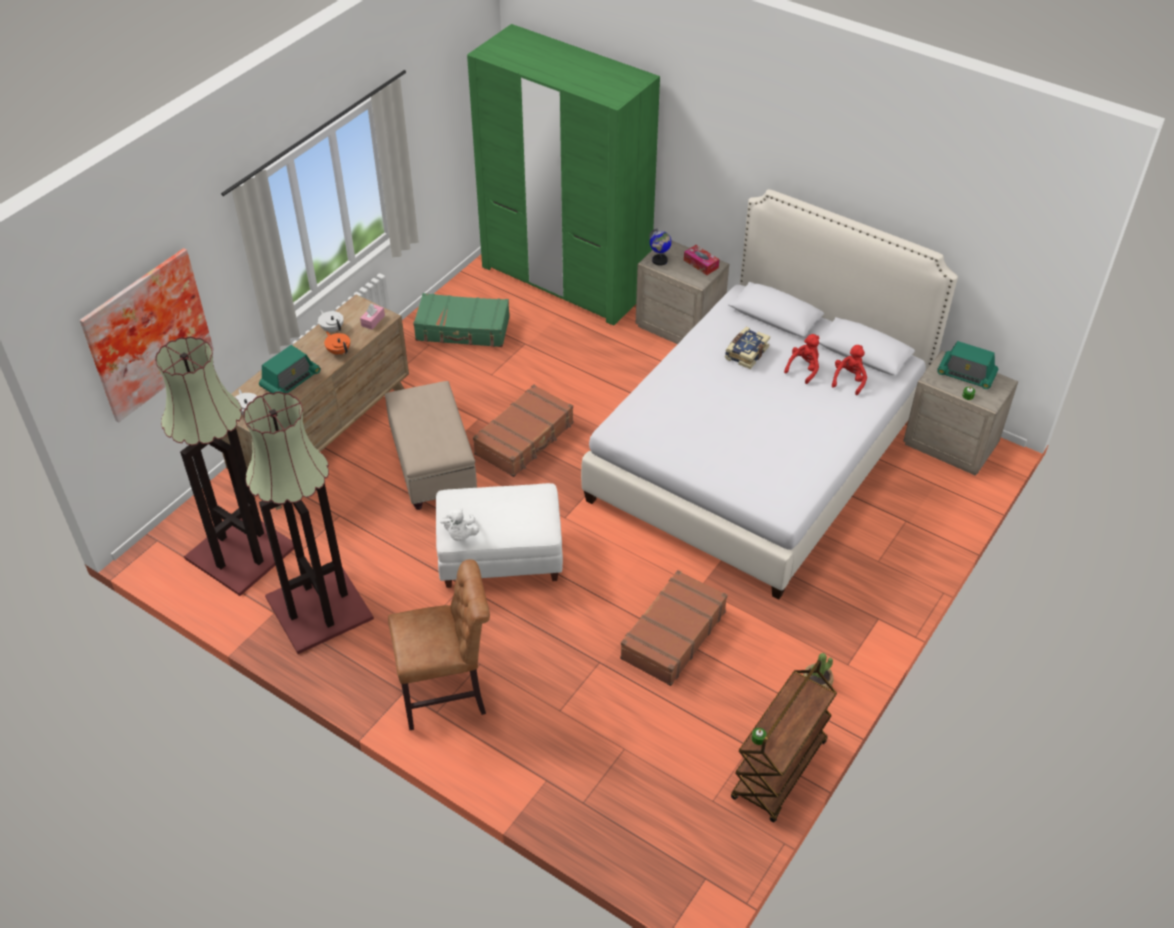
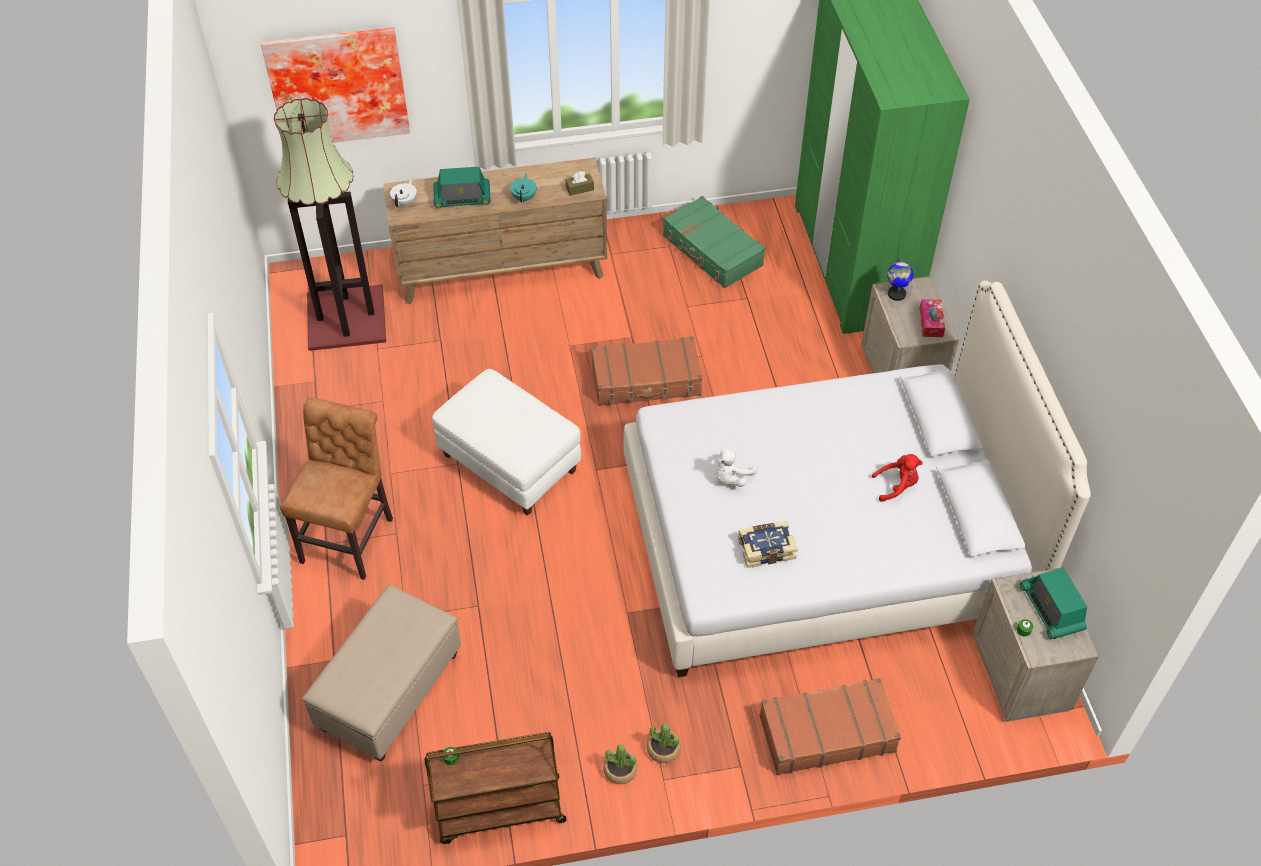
camera: 45 degrees right, 5 degrees up
floor lamp [243,391,374,654] -> none
white teapot [318,309,344,333] -> none
orange teapot [324,331,350,355] -> turquoise teapot [510,174,537,202]
pink tissue box [360,304,385,330] -> brown tissue box [566,171,594,196]
beige ottoman [384,381,477,510] -> beige ottoman moved to [302,585,461,761]
brown chair [388,559,490,730] -> brown chair turned 105 degrees counterclockwise [280,398,393,580]
white plush toy [440,508,479,541] -> white plush toy moved to [716,449,757,487]
brown suitcase [620,570,728,686] -> brown suitcase moved to [760,678,901,775]
book [725,327,770,369] -> book moved to [738,521,798,568]
red plush toy [832,345,867,395] -> none
none -> potted plant [647,724,681,763]

